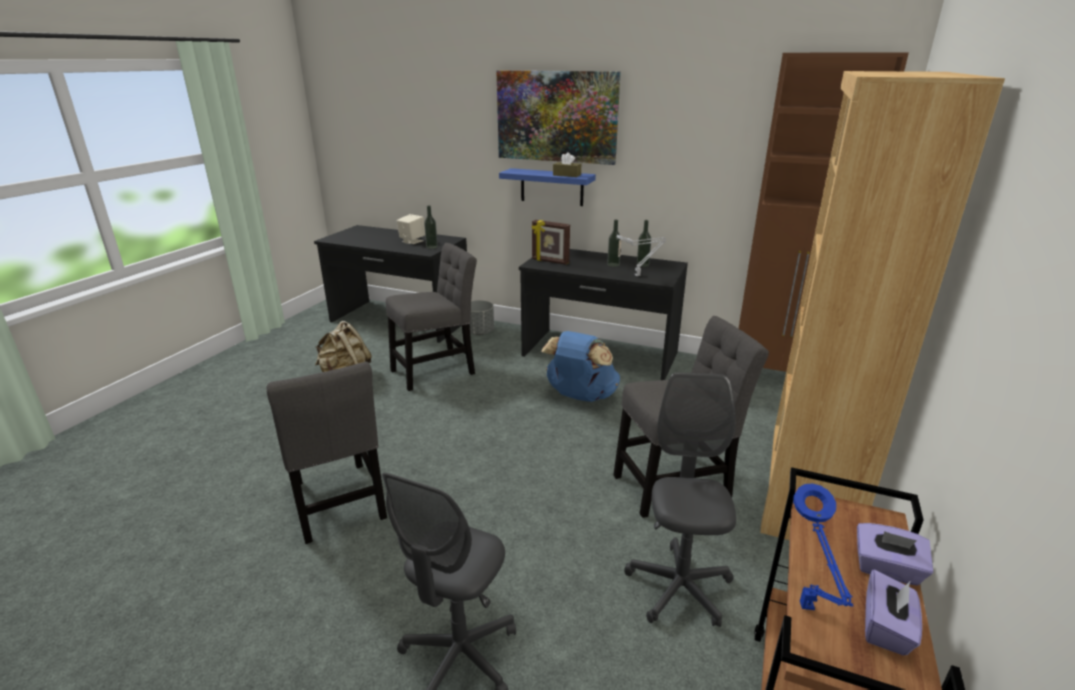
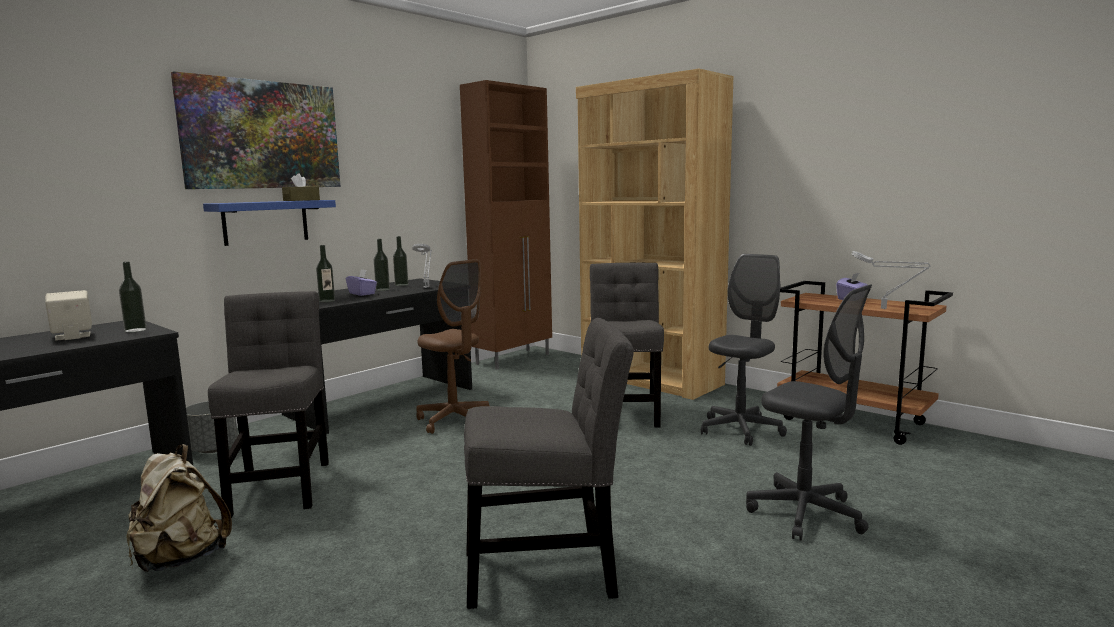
camera: 70 degrees left, 15 degrees down
picture frame [532,220,570,265] -> bottle [316,245,335,302]
blue backpack [541,331,620,402] -> brown office chair [416,259,489,434]
grey office chair [624,372,736,627] -> grey office chair turned 105 degrees clockwise [701,254,787,446]
blue table lamp [793,483,853,610] -> grey table lamp [851,251,931,309]
purple tissue box [865,569,922,656] -> purple tissue box moved to [346,269,377,296]

